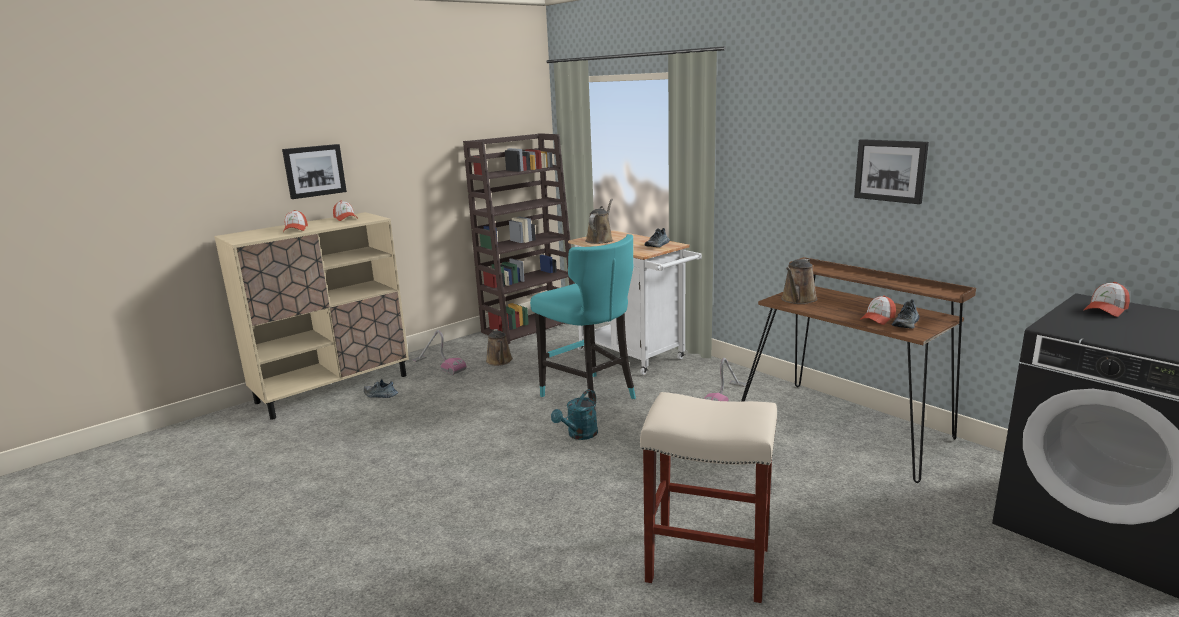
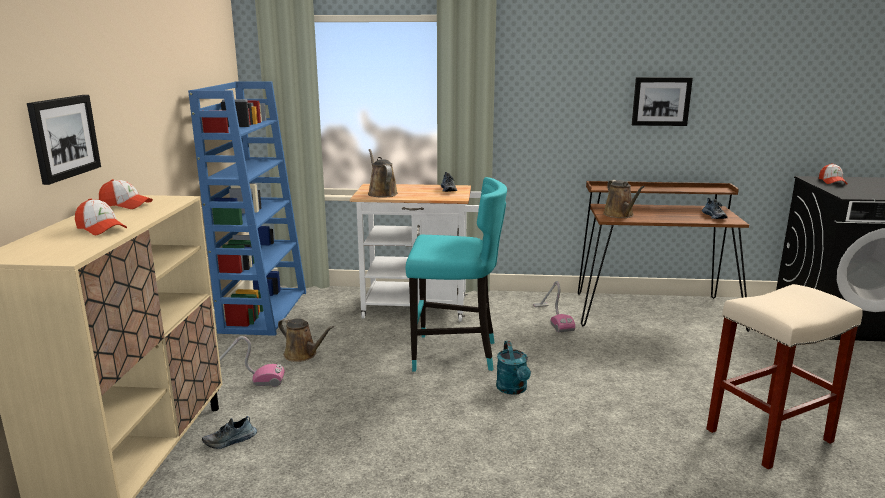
camera: 45 degrees left, 0 degrees up
brown bookcase [463,133,575,344] -> blue bookcase [188,81,306,336]
cap [860,295,896,325] -> none

